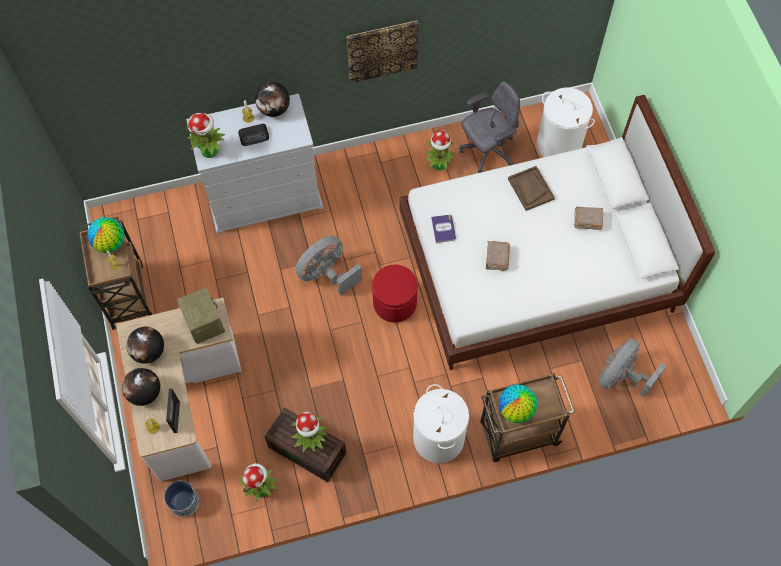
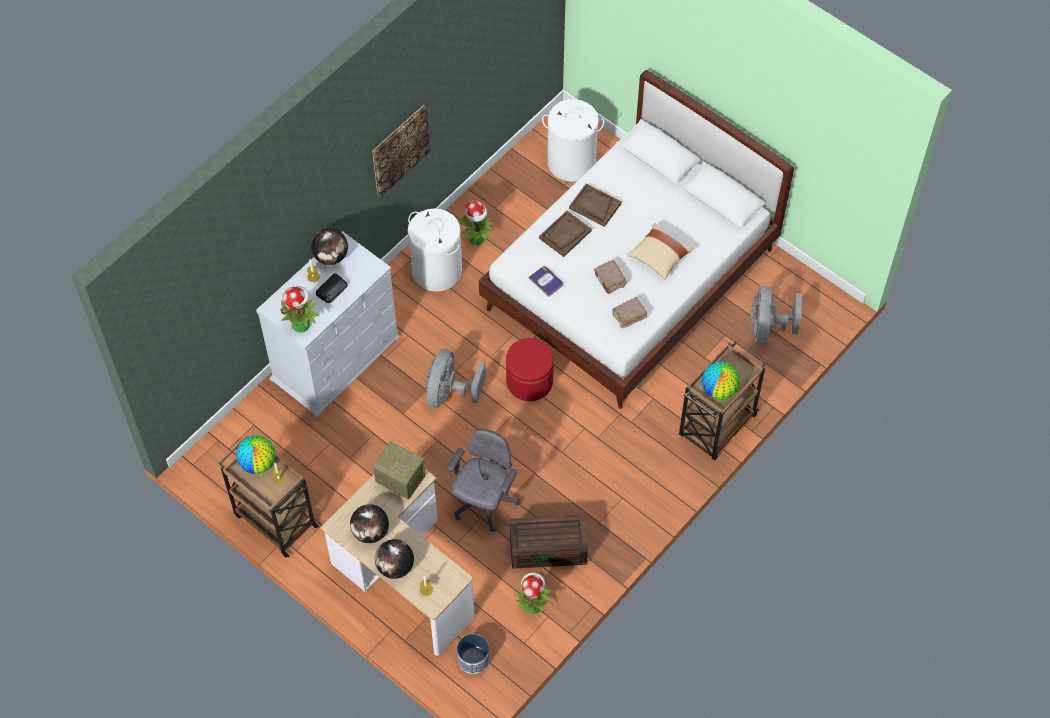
camera: 35 degrees left, 5 degrees down
picture frame [166,389,180,433] -> none
potted plant [291,411,327,452] -> none
white laundry basket [413,384,469,463] -> white laundry basket moved to [408,208,462,291]
grey office chair [460,82,520,173] -> grey office chair moved to [447,429,520,532]
brown book [573,207,603,230] -> brown book moved to [612,297,648,328]
none -> brown tray [539,211,592,257]
none -> beige pillow [627,223,694,280]

